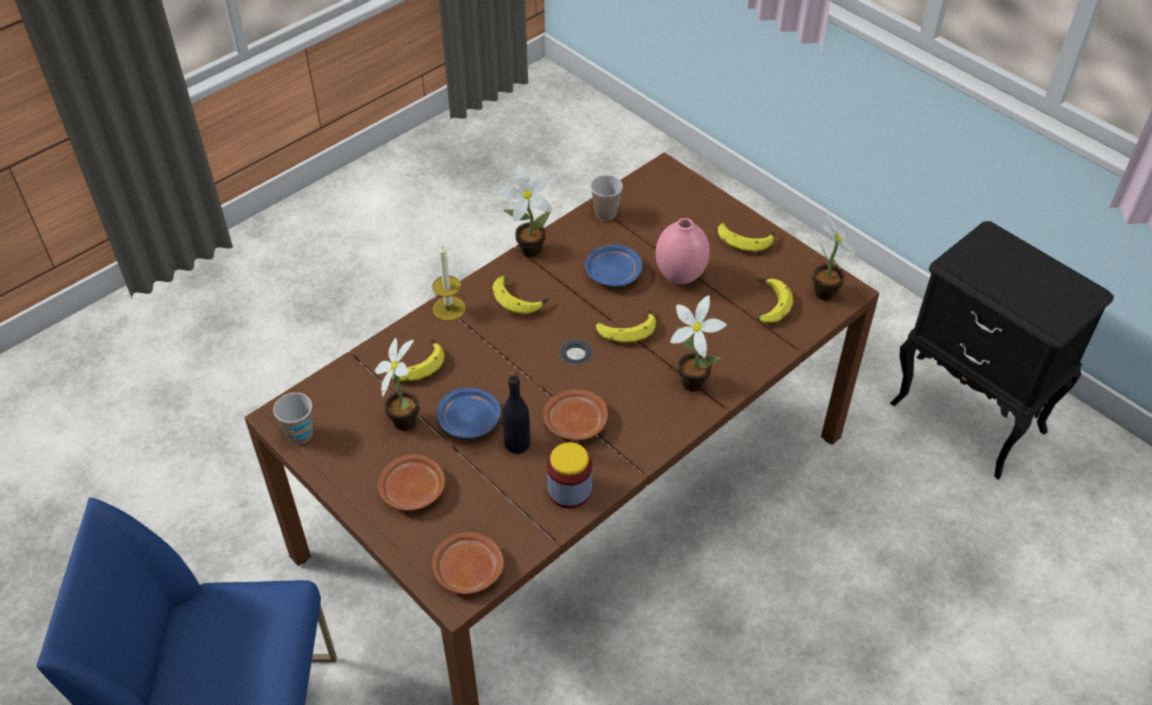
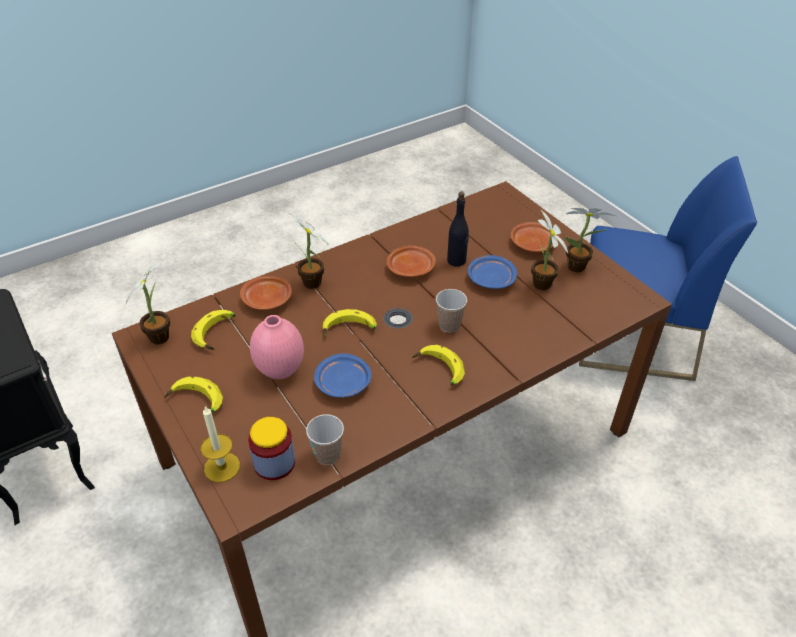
camera: 170 degrees left, 5 degrees down
cup [273,393,313,444] -> cup moved to [436,289,467,333]
banana [386,337,445,381] -> none
candle [432,245,466,321] -> candle moved to [200,406,240,482]
brown plate [432,532,504,594] -> brown plate moved to [240,276,292,310]
potted plant [497,165,552,258] -> potted plant moved to [564,208,616,272]
jar [547,442,592,508] -> jar moved to [248,417,295,480]

